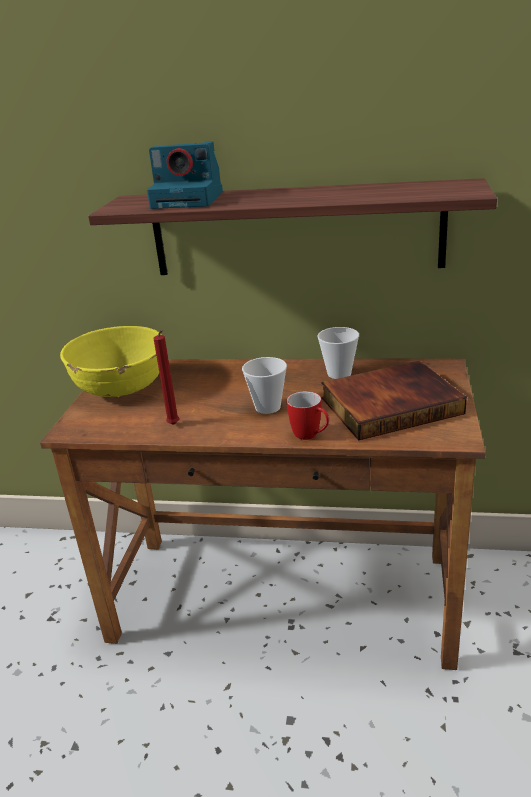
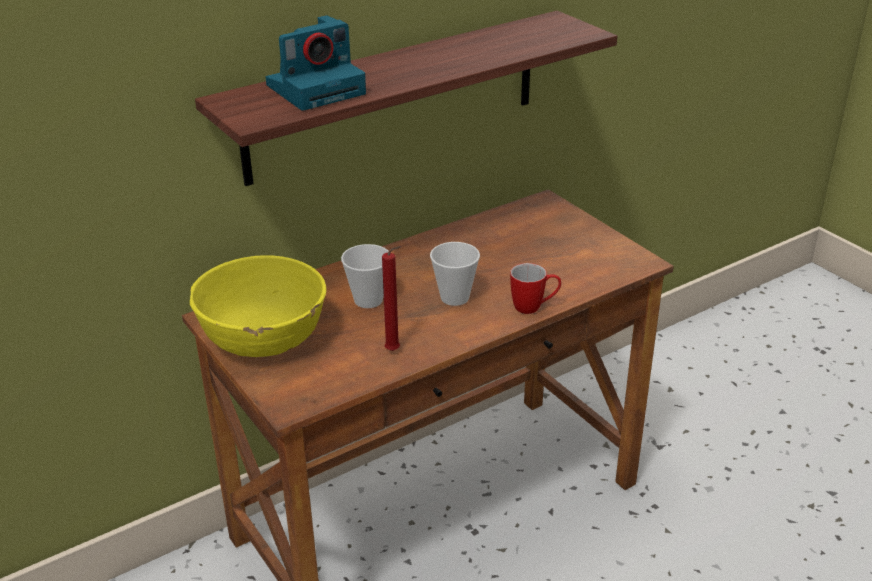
camera: 45 degrees left, 5 degrees up
cup [317,327,359,379] -> cup moved to [341,244,389,308]
book [321,360,467,441] -> none

